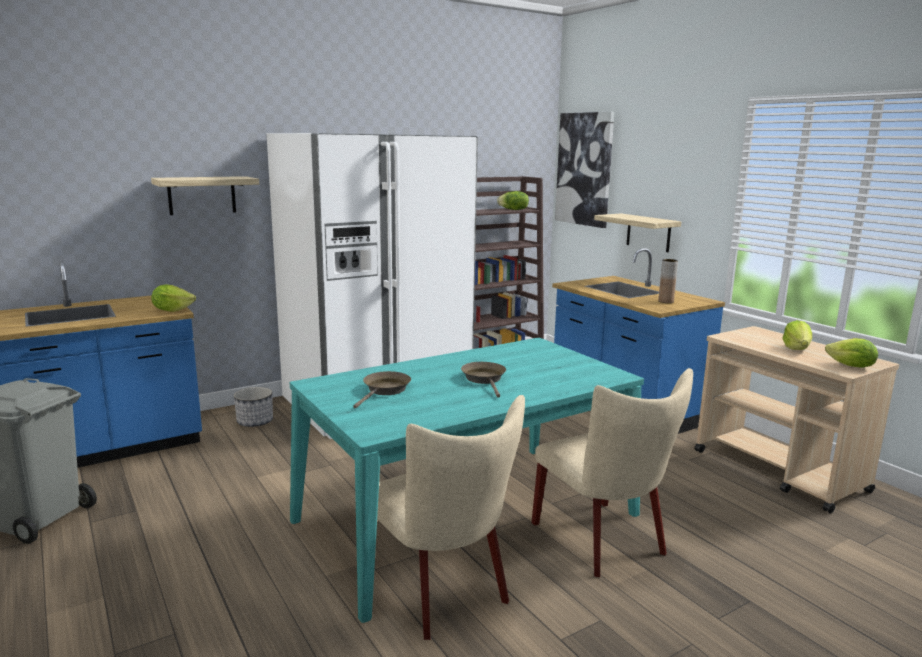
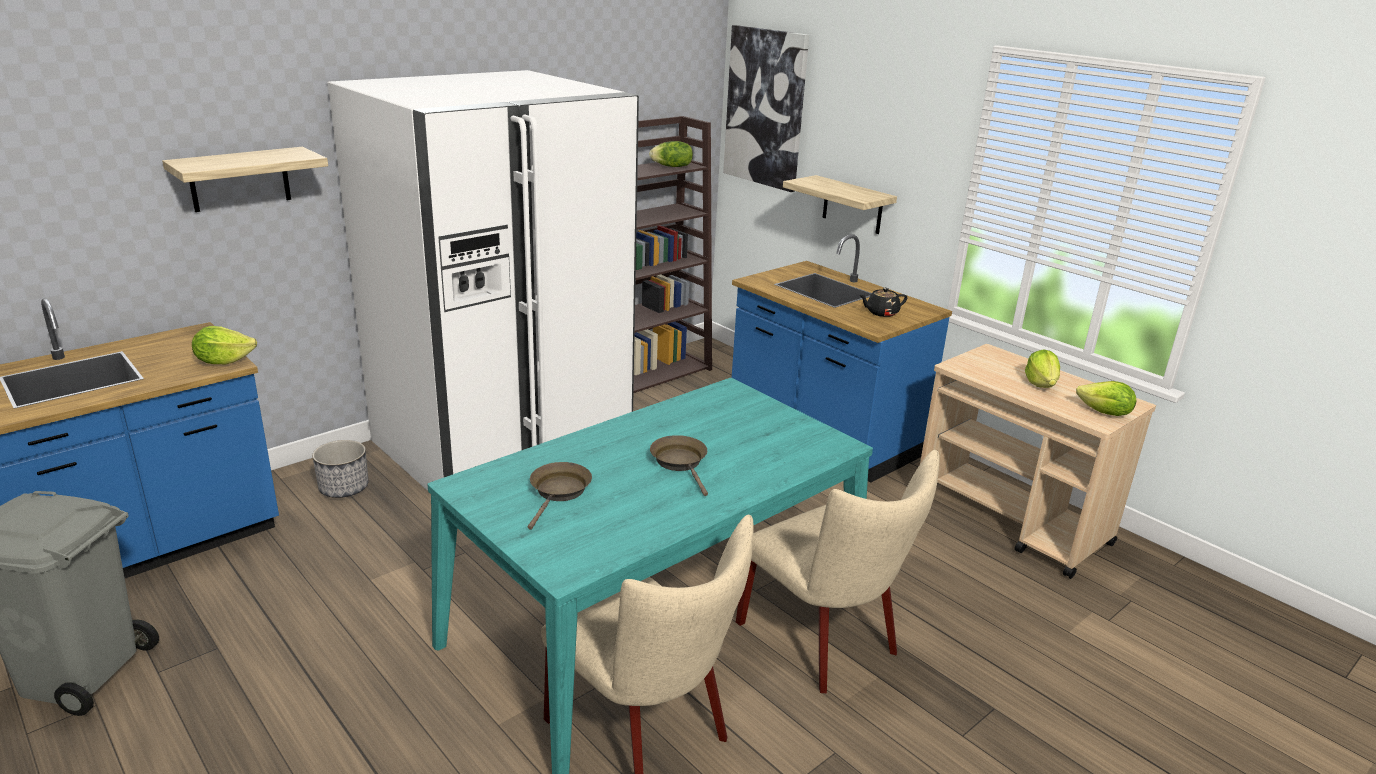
camera: 10 degrees left, 10 degrees up
brown vase [658,259,678,303] -> black teapot [859,288,907,317]

